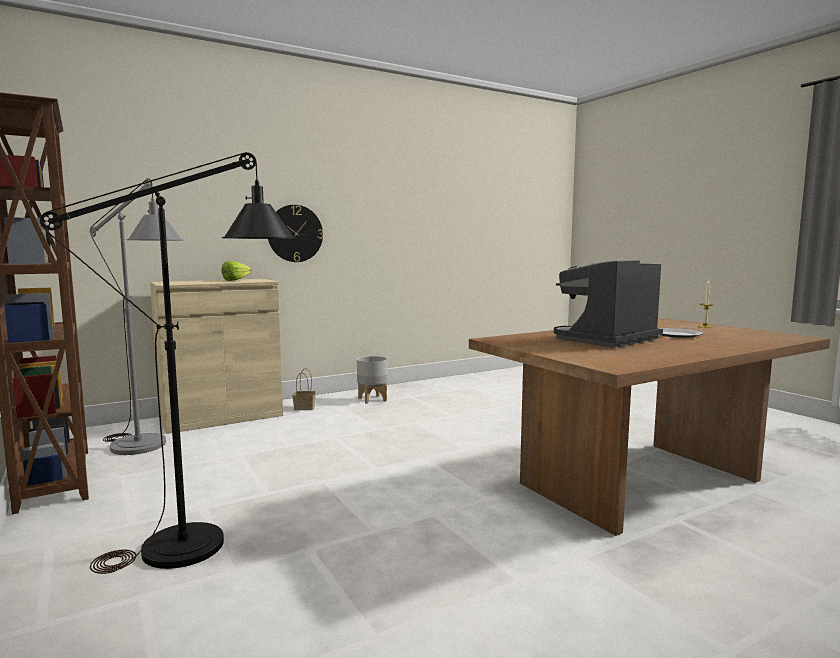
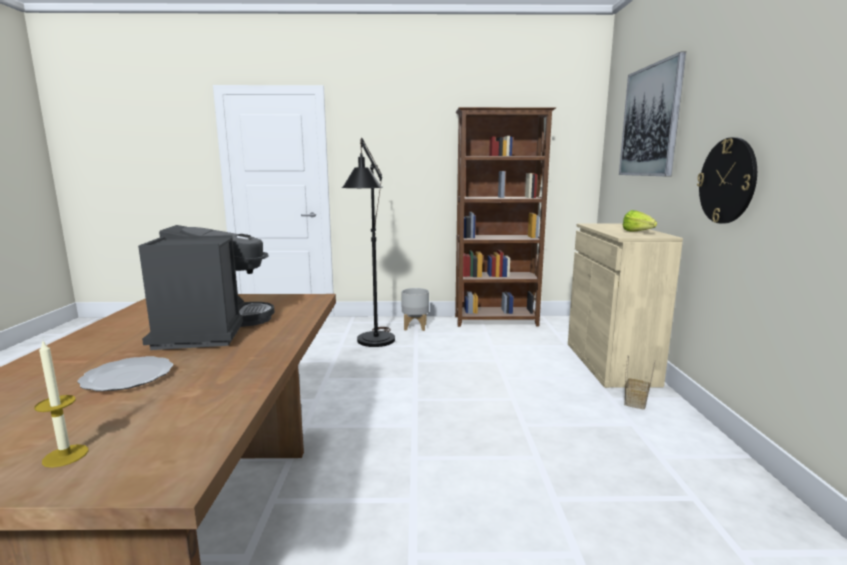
camera: 120 degrees right, 5 degrees up
grey floor lamp [90,178,183,455] -> none
grey planter [357,356,388,404] -> grey planter moved to [401,288,429,331]
none -> picture [619,52,686,176]

